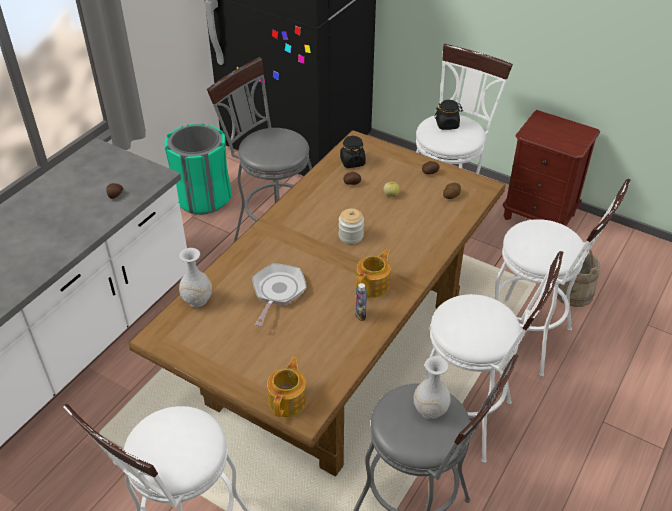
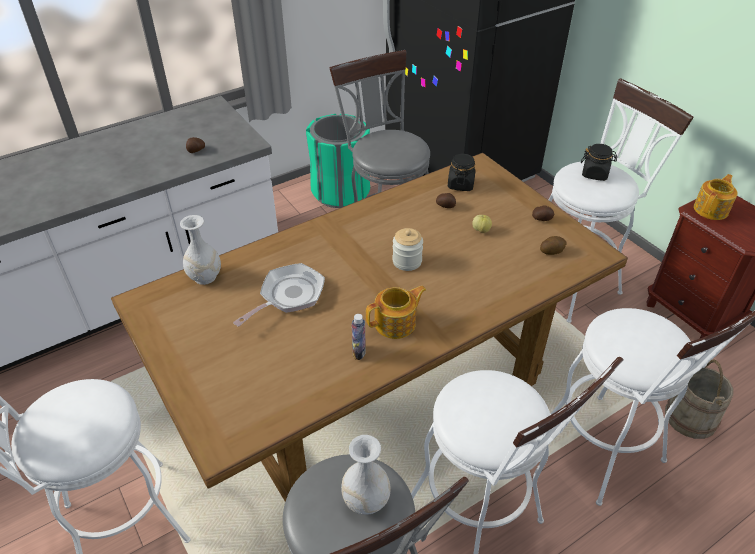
camera: 25 degrees right, 0 degrees up
teapot [267,357,307,417] -> teapot moved to [694,174,738,220]

